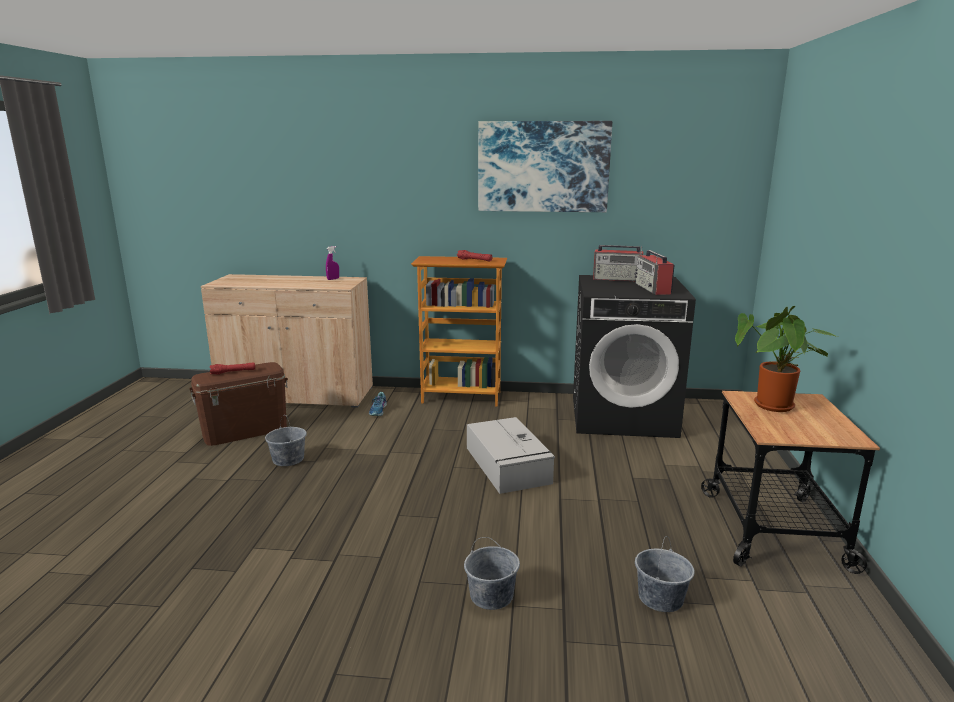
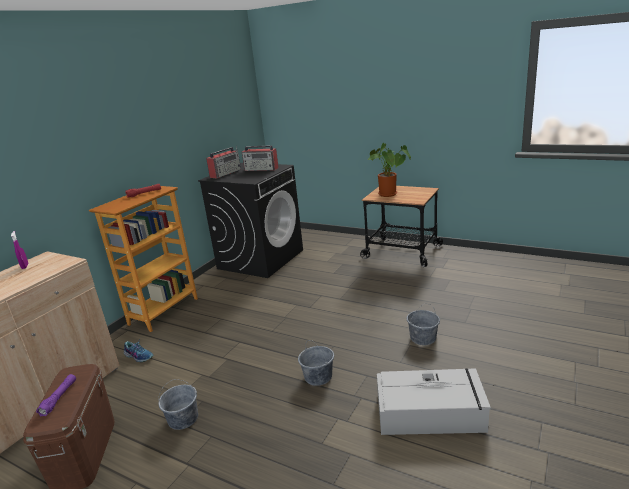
camera: 65 degrees left, 5 degrees up
red flashlight [210,362,255,375] -> purple flashlight [36,374,76,416]
grey storage box [467,417,555,494] -> grey storage box moved to [377,368,491,435]
picture [478,121,612,212] -> none
grey bucket [635,536,695,612] -> grey bucket moved to [298,340,334,386]

